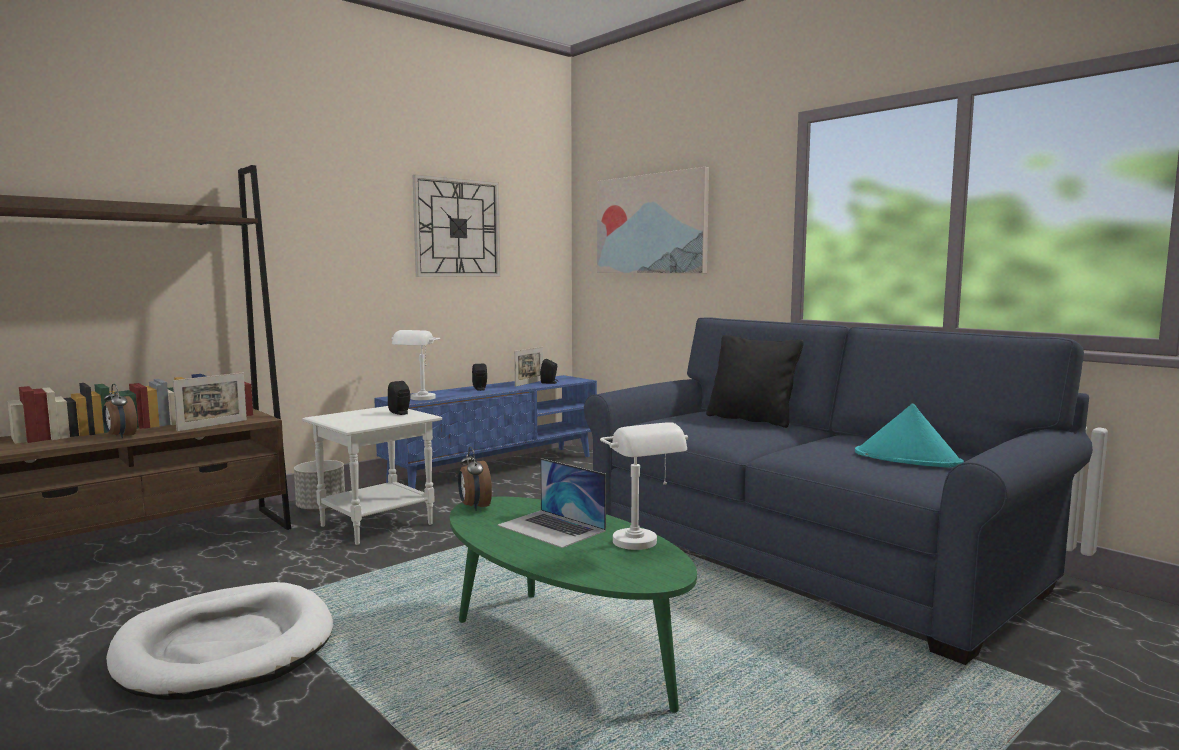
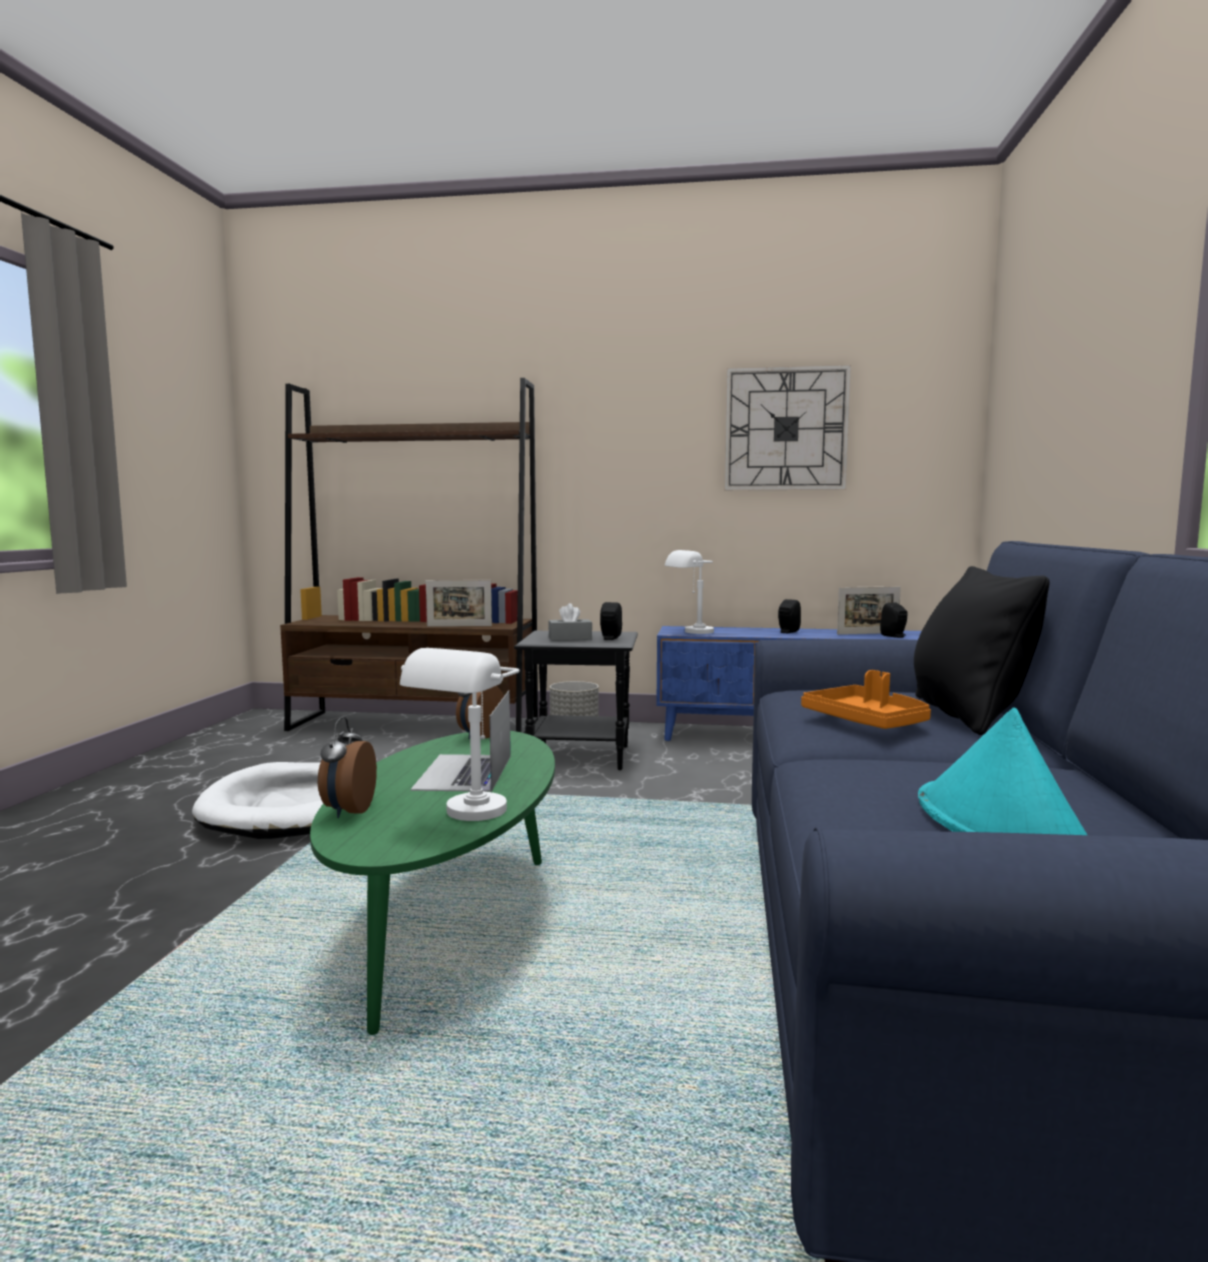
camera: 50 degrees right, 0 degrees up
alarm clock [103,384,137,438] -> alarm clock moved to [318,717,377,818]
white side table [302,406,442,545] -> black side table [514,631,638,770]
picture [597,167,709,273] -> none
none -> grey tissue box [548,603,592,641]
none -> orange tray [801,670,931,729]

